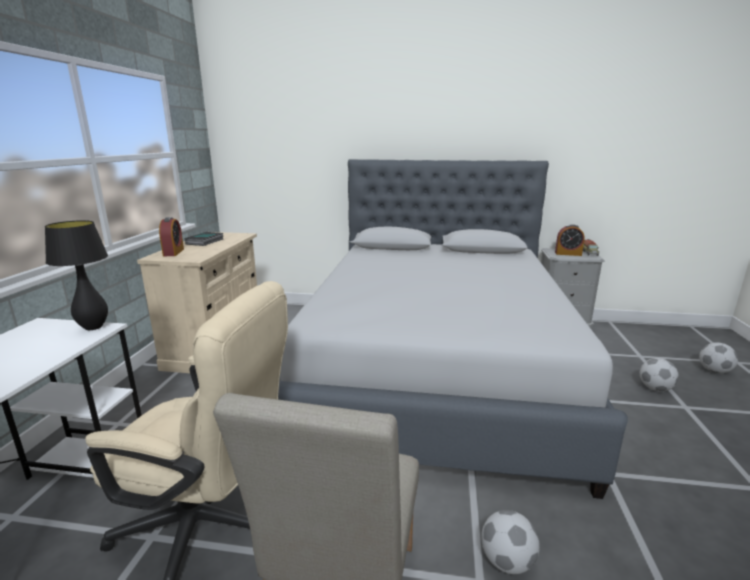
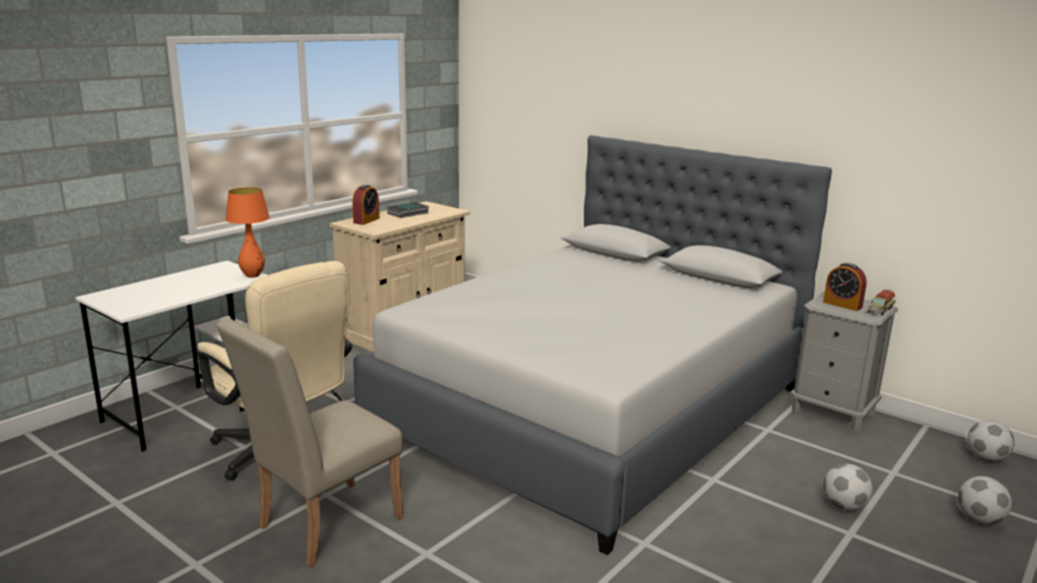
camera: 30 degrees right, 0 degrees up
black table lamp [45,220,108,330] -> orange table lamp [225,187,270,278]
football [481,510,540,574] -> football moved to [967,420,1014,461]

